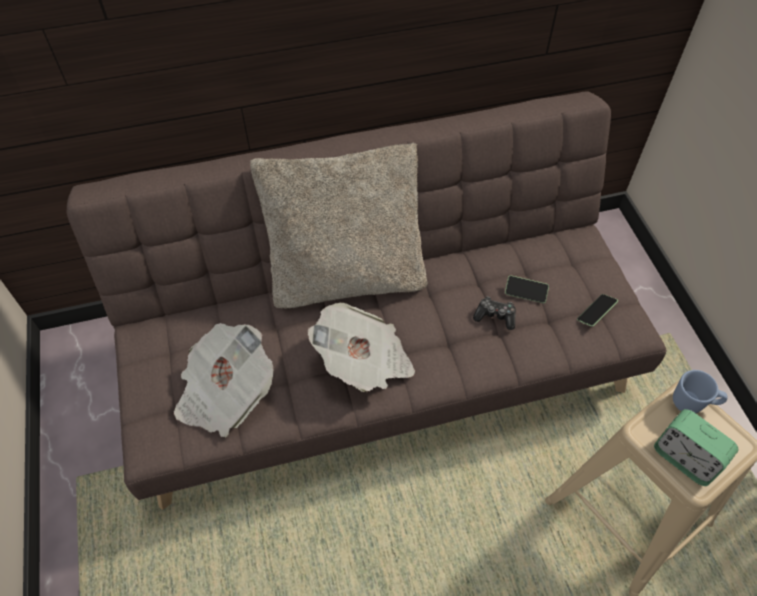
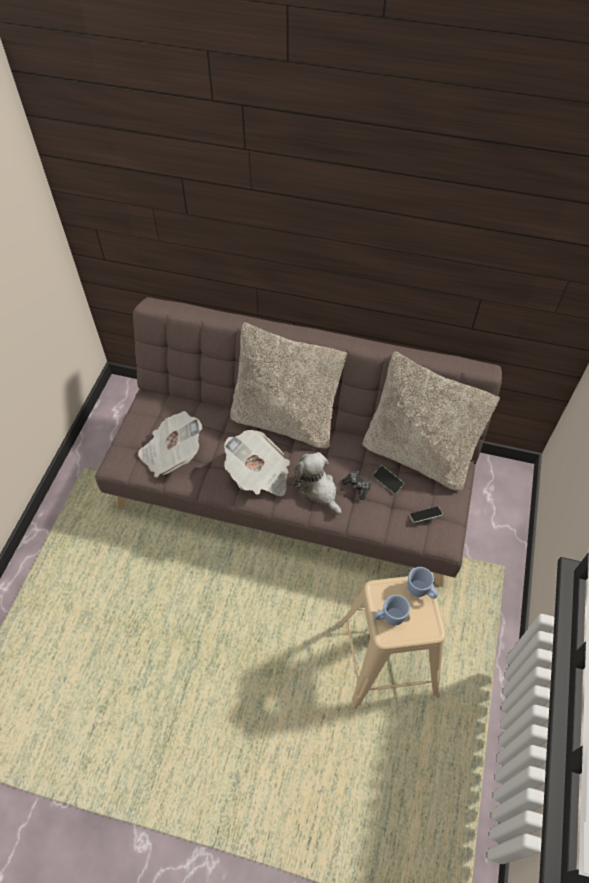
camera: 30 degrees right, 0 degrees up
alarm clock [654,409,738,486] -> blue mug [374,595,410,626]
none -> plush toy [294,452,341,515]
none -> beige pillow [362,351,500,491]

